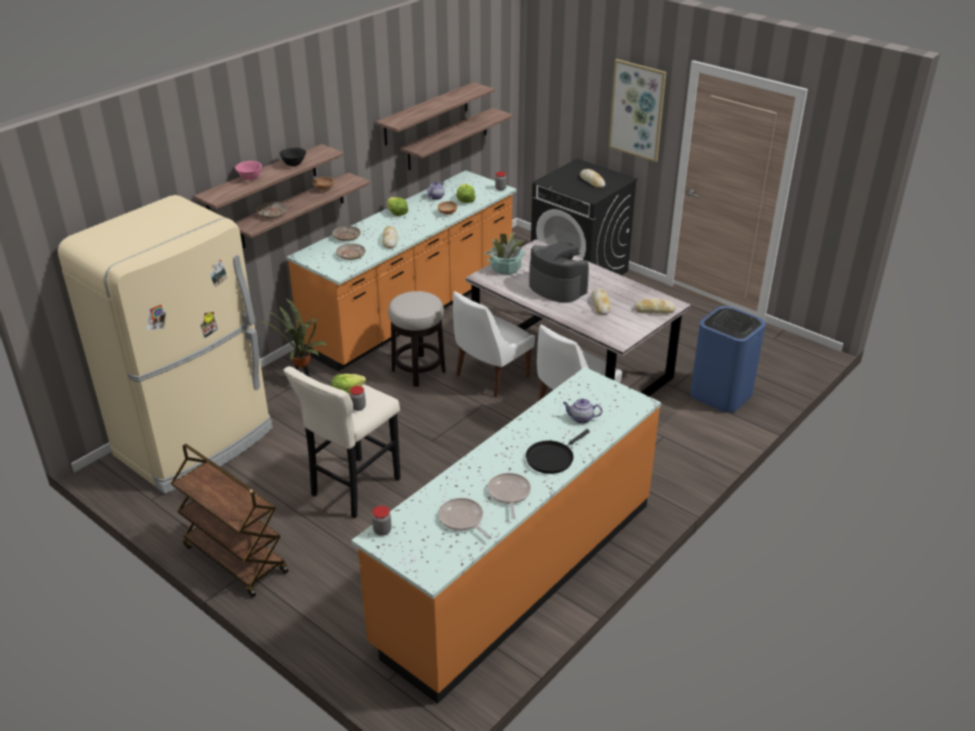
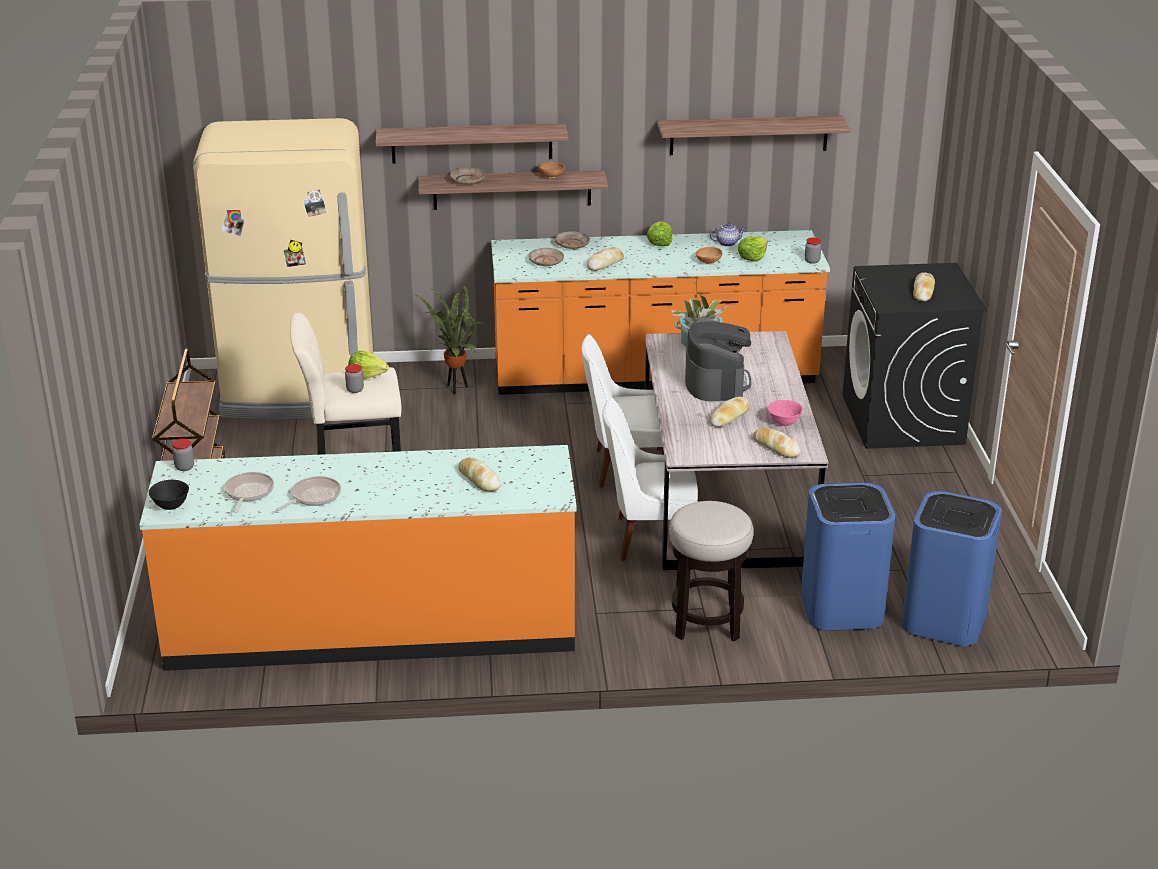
camera: 45 degrees right, 5 degrees down
pink bowl [235,161,262,180] -> pink bowl moved to [768,400,803,426]
black bowl [280,147,306,166] -> black bowl moved to [149,480,189,510]
stool [388,291,446,387] -> stool moved to [669,501,753,641]
shelf [400,108,513,170] -> none
black frying pan [526,430,590,474] -> none
teapot [563,398,602,424] -> bread [458,457,500,492]
picture [609,59,666,162] -> none
none -> blue trash can [902,491,1002,646]

